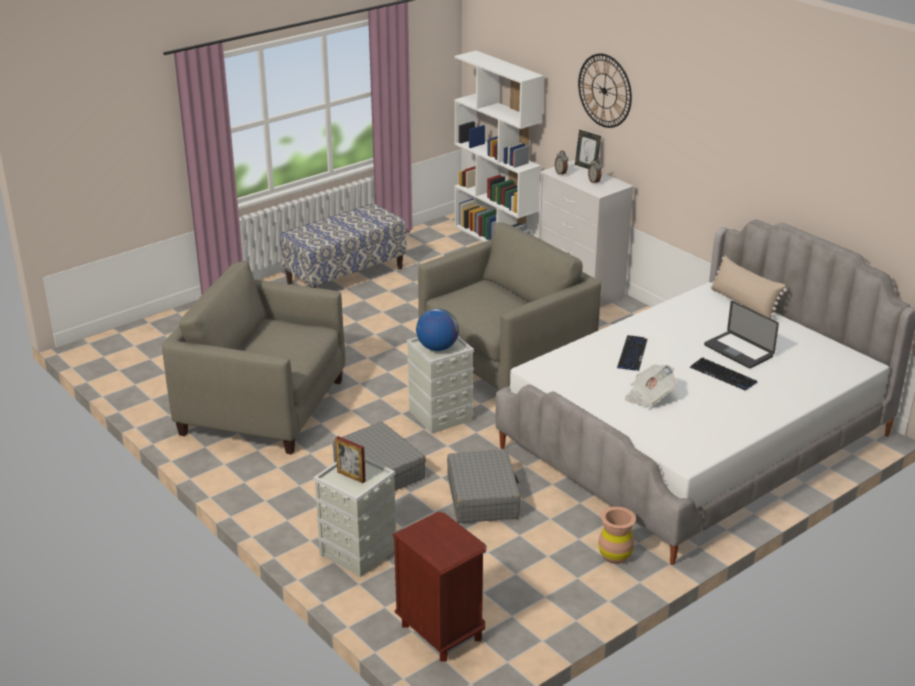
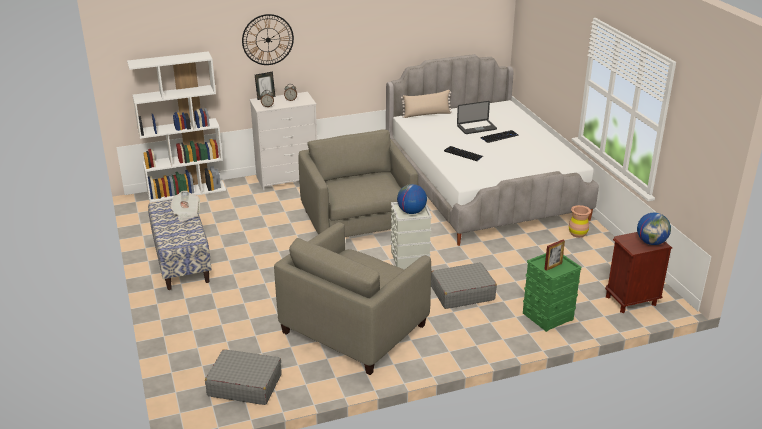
camera: 70 degrees left, 0 degrees up
grey storage box [313,457,397,578] -> green storage box [523,253,582,332]
grey suitcase [447,450,521,523] -> grey suitcase moved to [205,349,281,405]
newspaper [625,365,677,407] -> newspaper moved to [170,191,200,222]
none -> globe [637,213,671,245]

